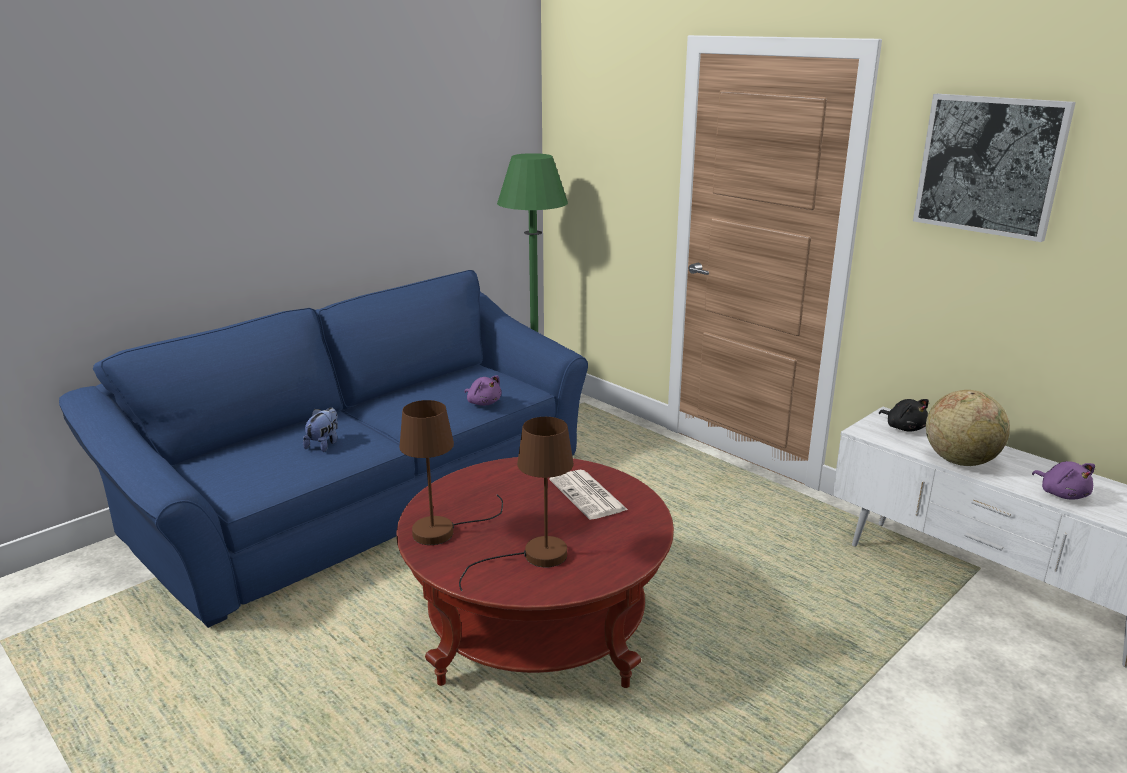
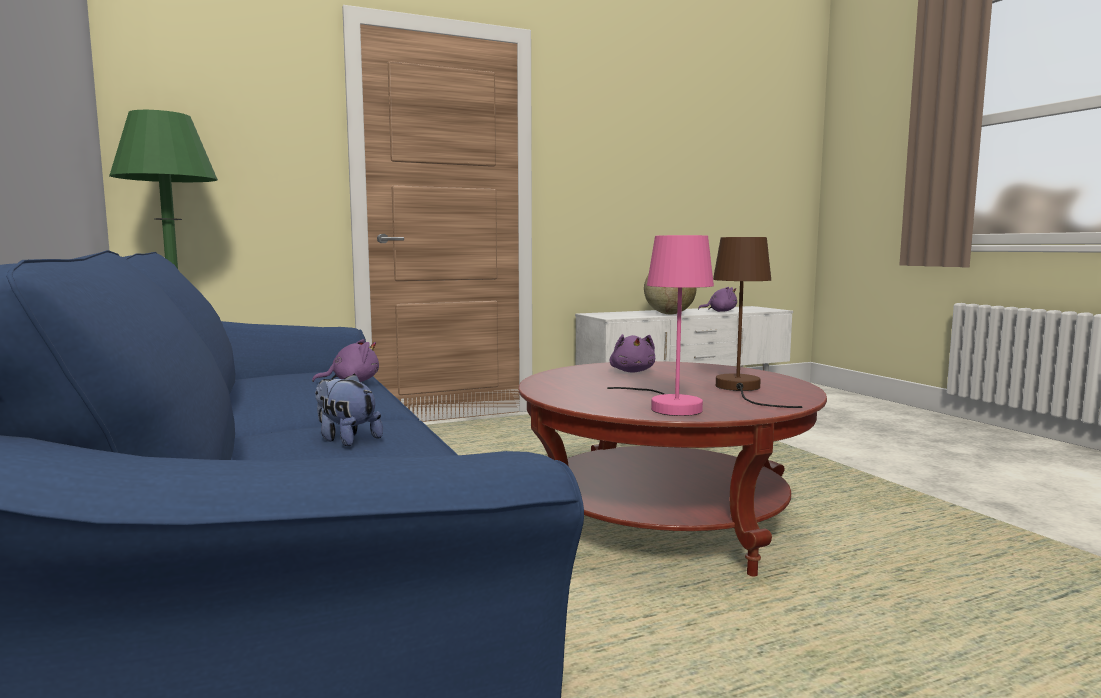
camera: 70 degrees left, 15 degrees down
brown table lamp [399,400,503,545] -> pink table lamp [607,235,714,416]
newspaper [549,470,628,520] -> purple plush toy [610,334,655,372]
black plush toy [879,399,929,431] -> none
picture [913,94,1076,242] -> none

